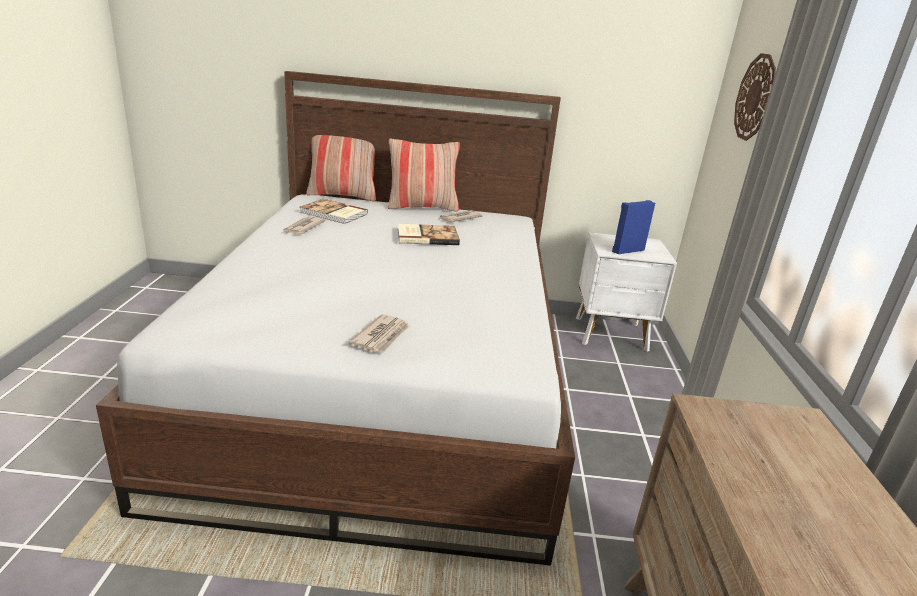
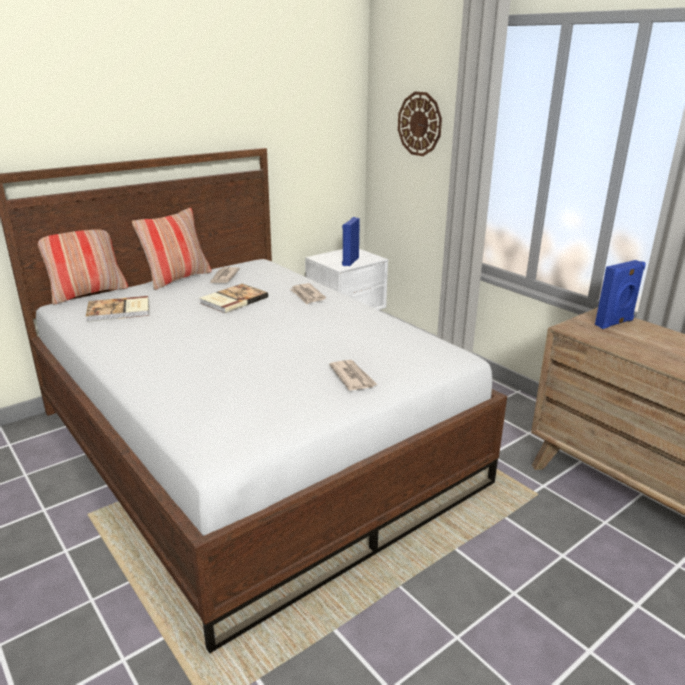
camera: 40 degrees left, 0 degrees up
newspaper [282,216,326,234] -> newspaper moved to [290,283,326,304]
none -> blue speaker [595,260,645,329]

